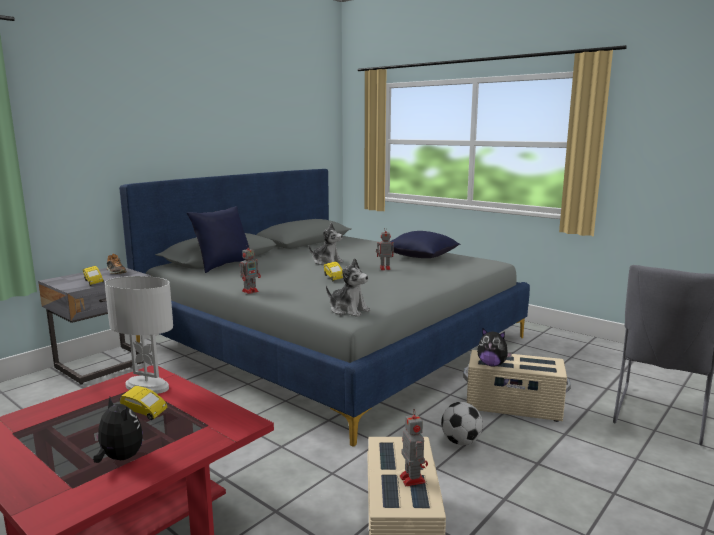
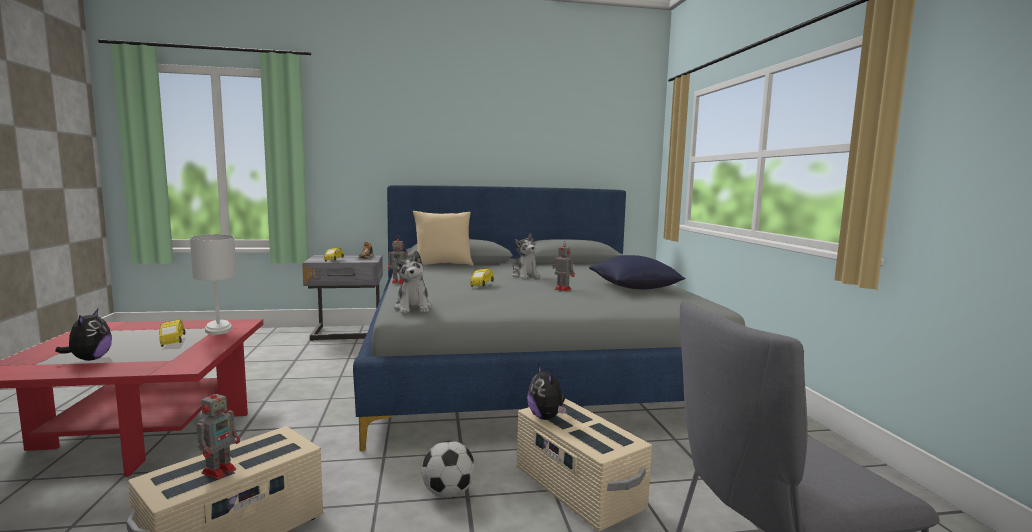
camera: 40 degrees right, 5 degrees down
blue pillow [187,206,253,273] -> beige pillow [413,211,473,266]

